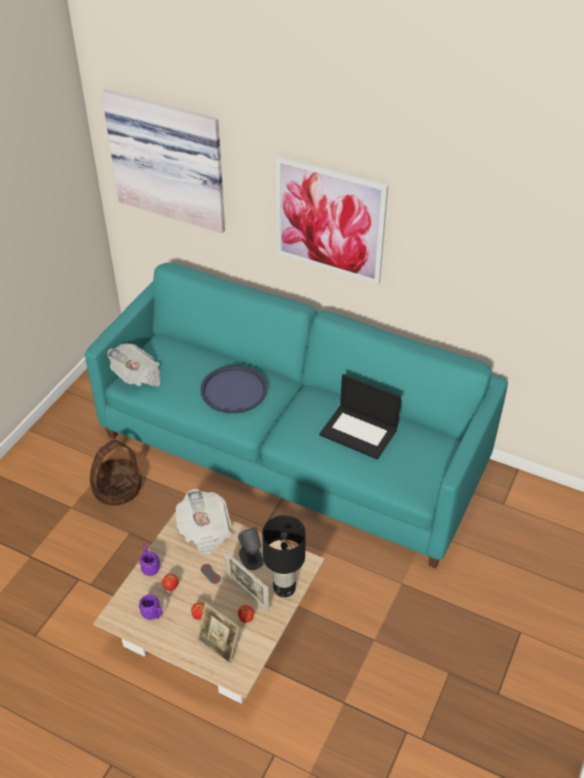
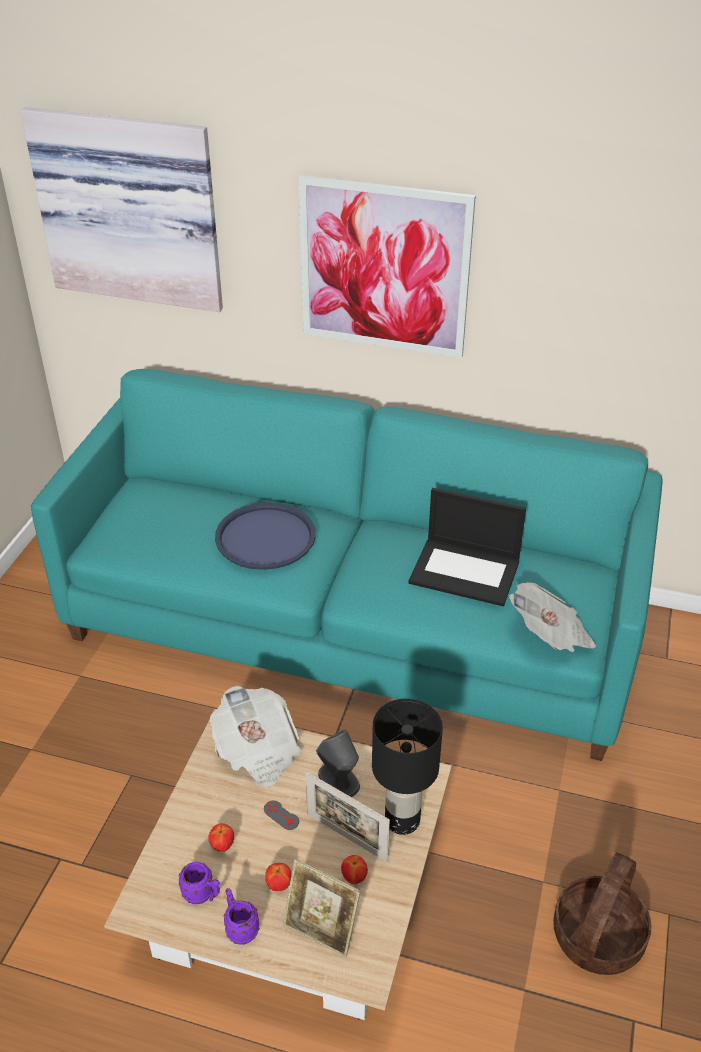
camera: 10 degrees left, 5 degrees down
basket [90,440,142,506] -> basket moved to [553,852,652,975]
newspaper [107,344,160,386] -> newspaper moved to [509,582,596,652]
purple mug [139,544,160,576] -> purple mug moved to [224,888,259,945]

